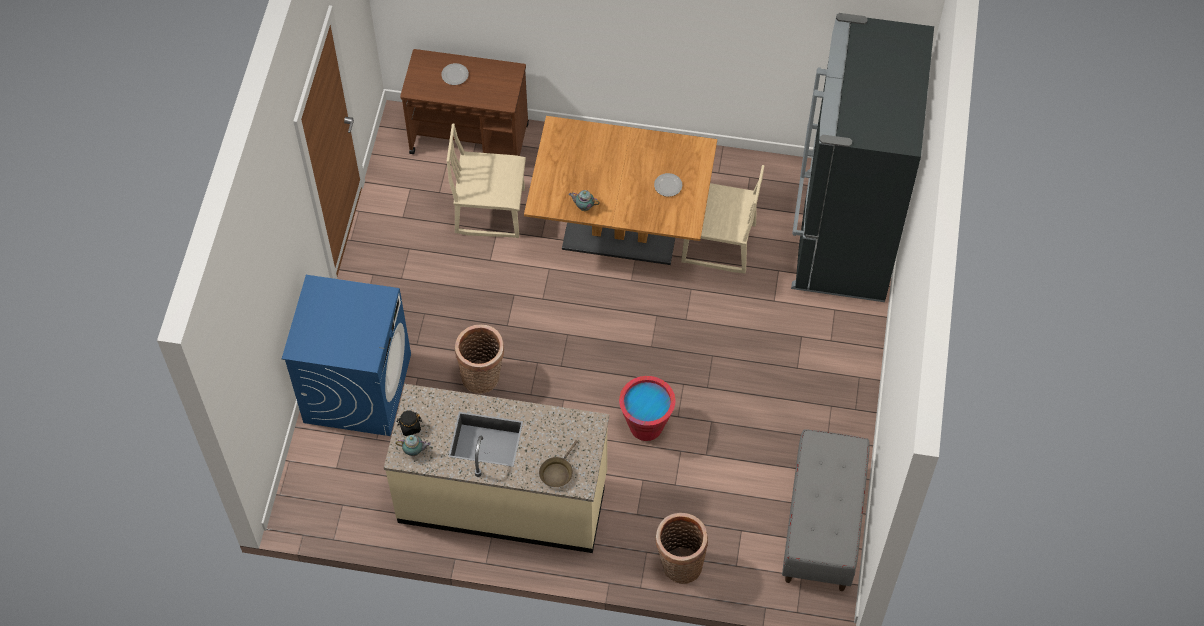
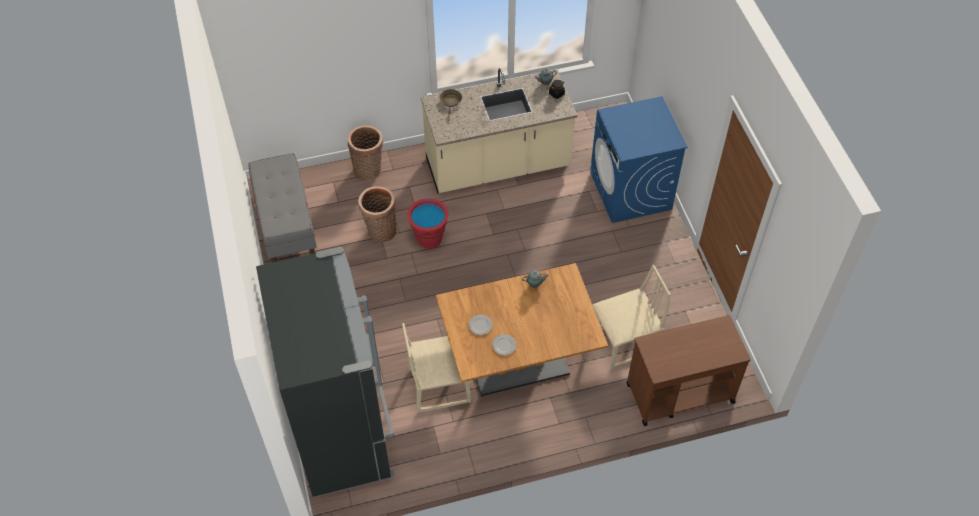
camera: 155 degrees right, 5 degrees down
plate [441,63,469,85] -> plate moved to [492,334,517,355]
basket [455,324,504,394] -> basket moved to [358,186,397,242]

